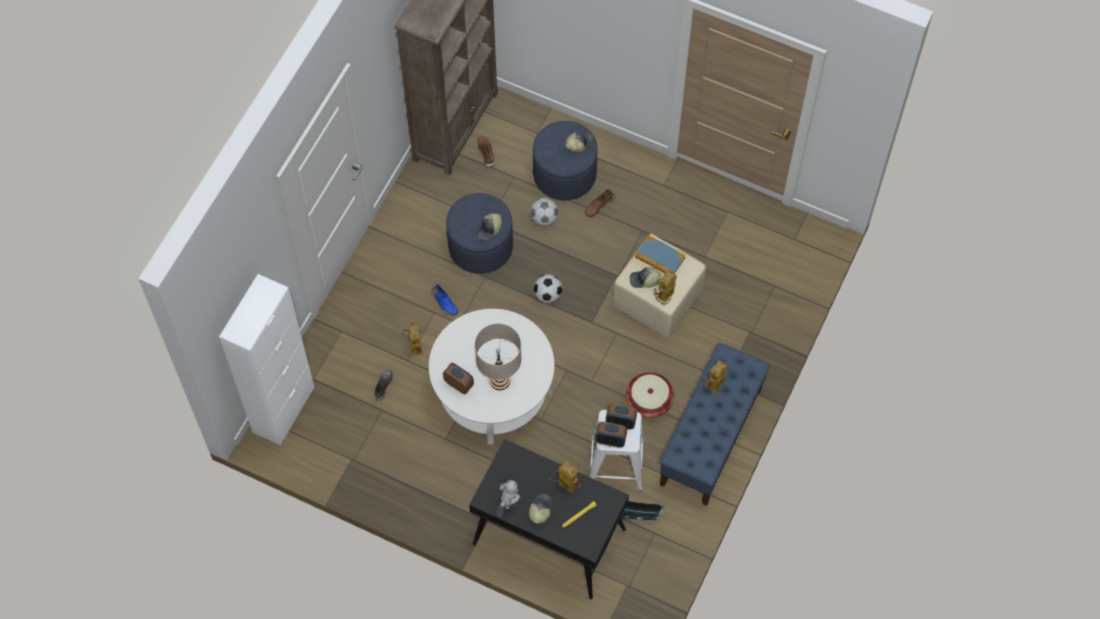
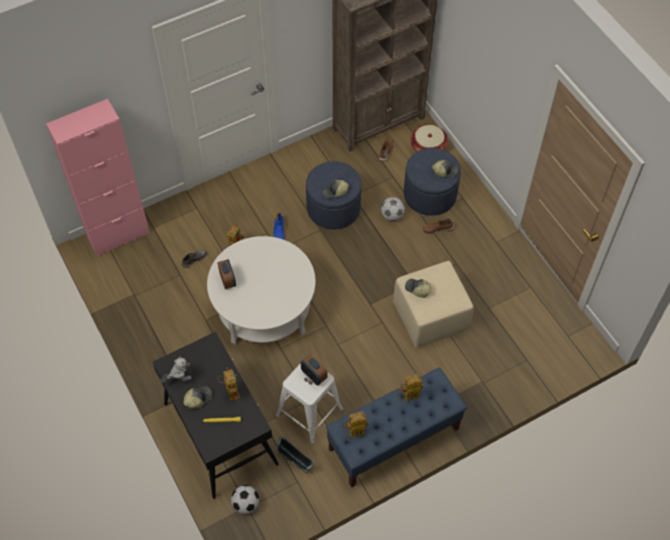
camera: 35 degrees right, 5 degrees down
white cabinet [219,274,315,445] -> pink cabinet [46,99,150,257]
beige table lamp [475,323,521,390] -> none
football [533,274,563,303] -> football moved to [231,485,259,514]
alarm clock [595,422,627,448] -> none
basket [626,372,674,418] -> basket moved to [410,124,448,152]
book [635,235,686,274] -> none
toy robot [654,270,677,304] -> toy robot moved to [343,411,369,439]

